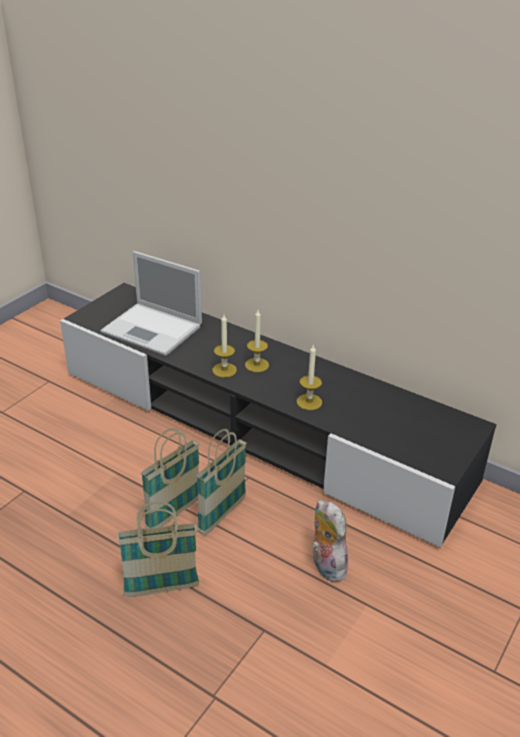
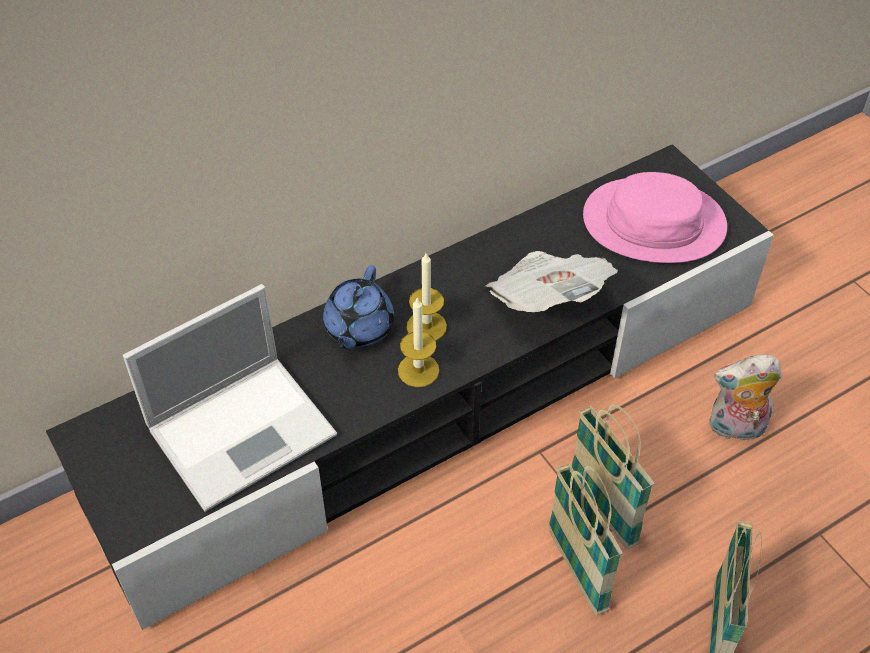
camera: 65 degrees left, 15 degrees up
candle [297,344,322,410] -> newspaper [485,251,618,312]
none -> blue teapot [323,265,394,349]
none -> pink hat [583,172,727,263]

